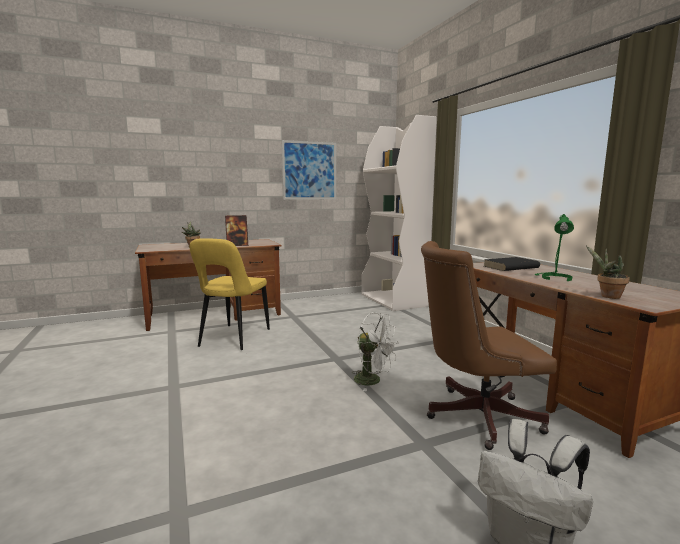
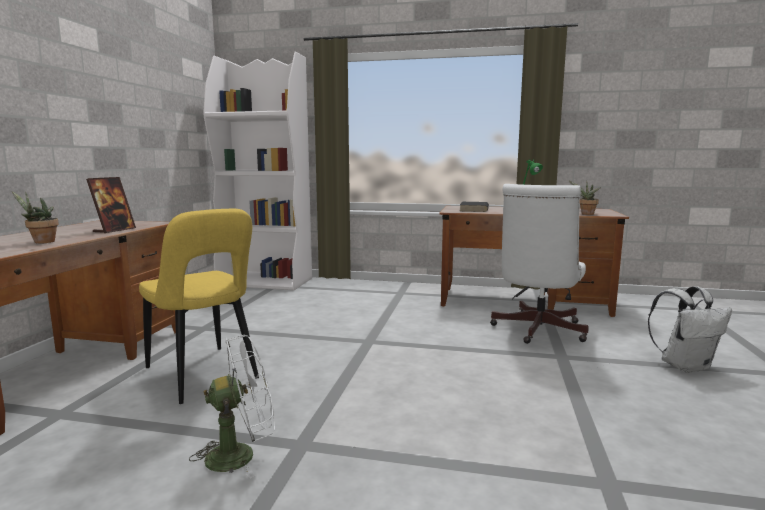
camera: 55 degrees left, 0 degrees up
picture [282,140,336,200] -> none
white fan [353,312,398,391] -> white fan moved to [189,335,275,478]
brown office chair [421,241,557,450] -> white office chair [490,184,589,344]

